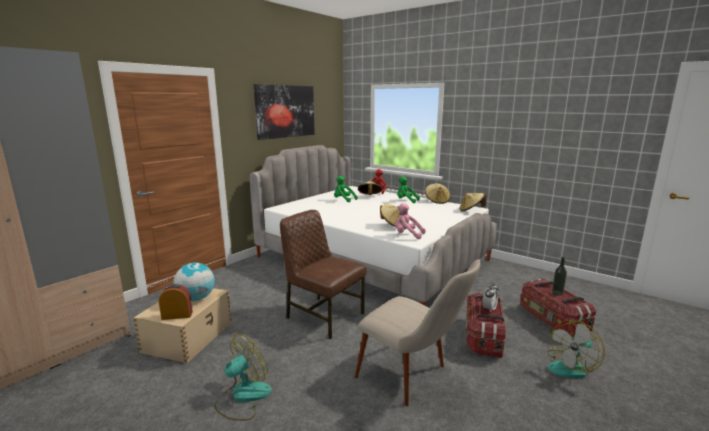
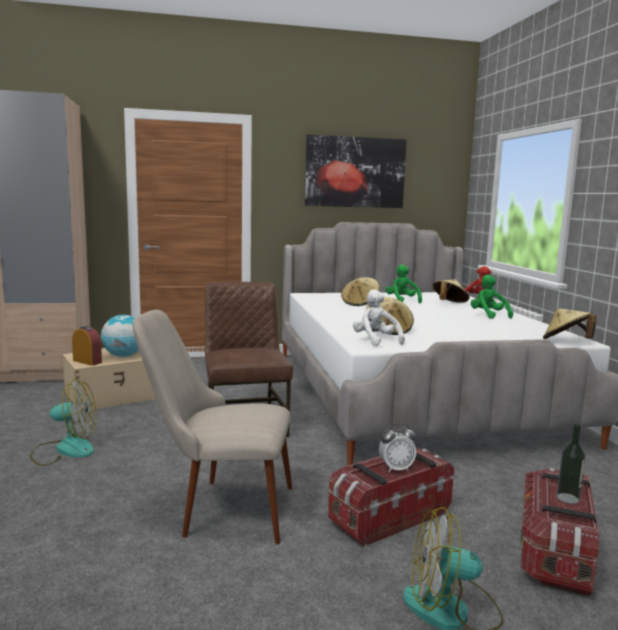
camera: 40 degrees right, 5 degrees down
beige chair [355,259,481,406] -> beige chair turned 105 degrees clockwise [133,310,292,544]
pink plush toy [396,203,426,239] -> white plush toy [353,289,405,346]
beige hat [425,183,451,204] -> beige hat moved to [341,277,380,306]

